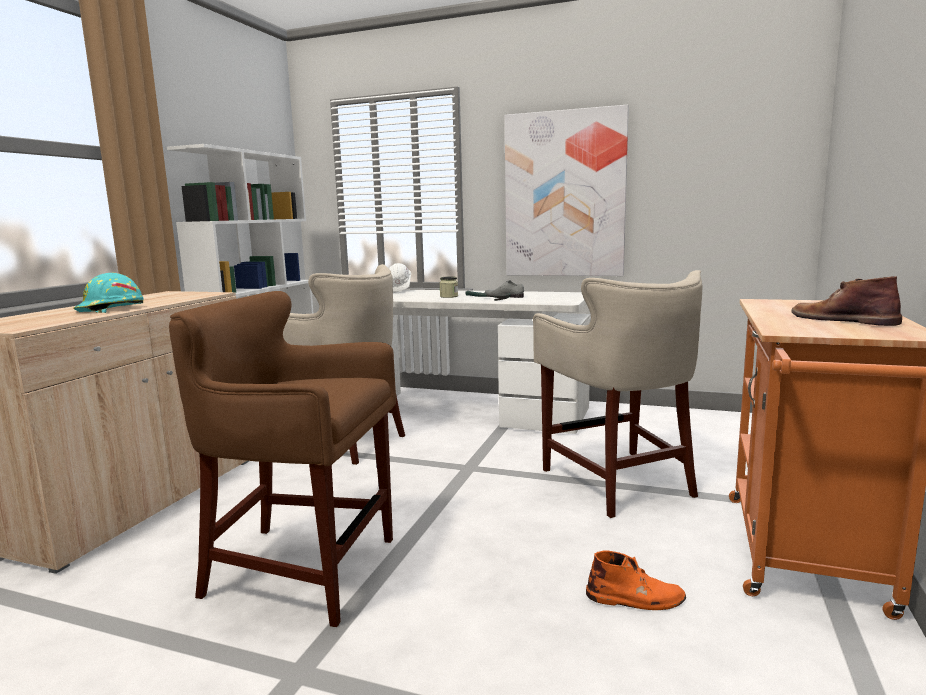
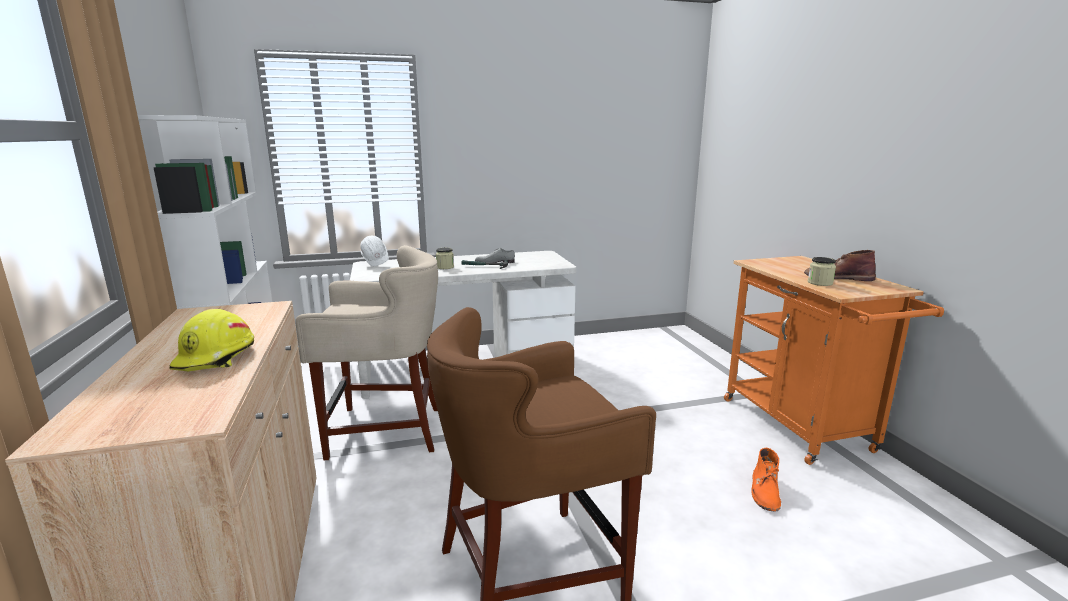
camera: 35 degrees left, 5 degrees up
turquoise hard hat [73,273,144,313] -> yellow hard hat [169,309,254,372]
picture [505,105,629,276] -> none
beige stool [533,270,702,518] -> none
orange boot [586,551,686,610] -> orange boot turned 135 degrees clockwise [751,448,781,512]
none -> jar [808,257,836,286]

